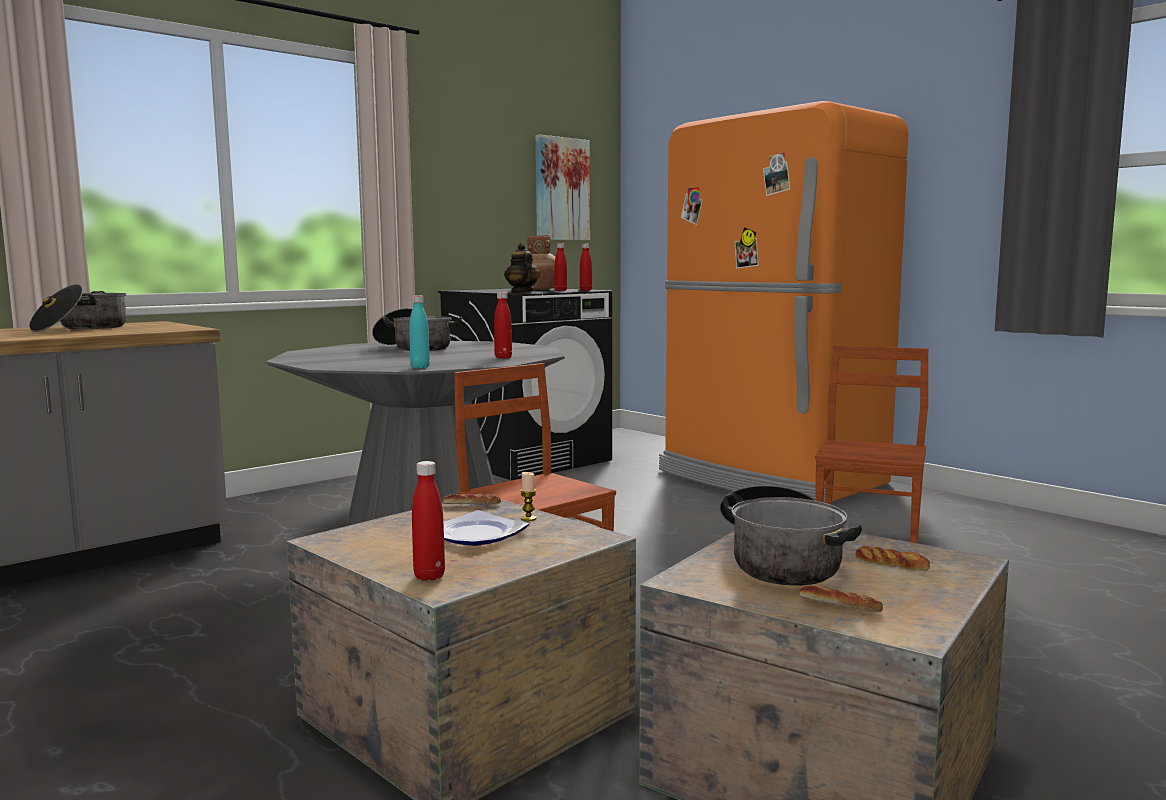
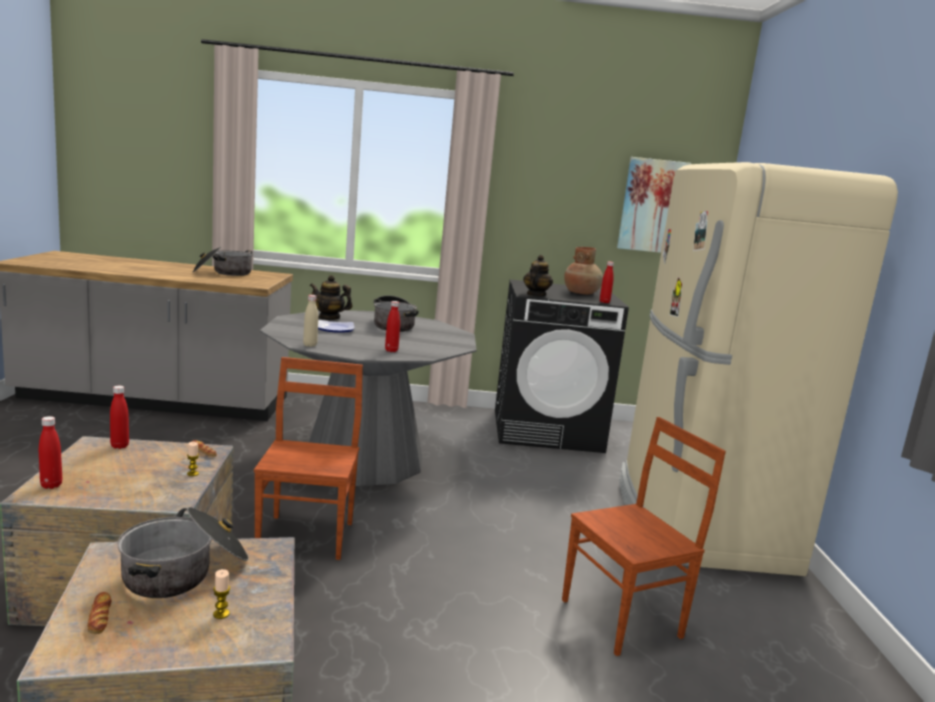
camera: 40 degrees right, 5 degrees up
turquoise bottle [409,295,430,368] -> beige bottle [303,295,318,347]
plate [444,510,529,546] -> plate moved to [318,320,354,333]
red bottle [554,243,567,291] -> red bottle moved to [110,386,129,449]
orange fridge [659,101,908,503] -> beige fridge [619,162,898,576]
bread [855,546,930,571] -> candle [213,569,230,619]
none -> teapot [310,275,352,320]

